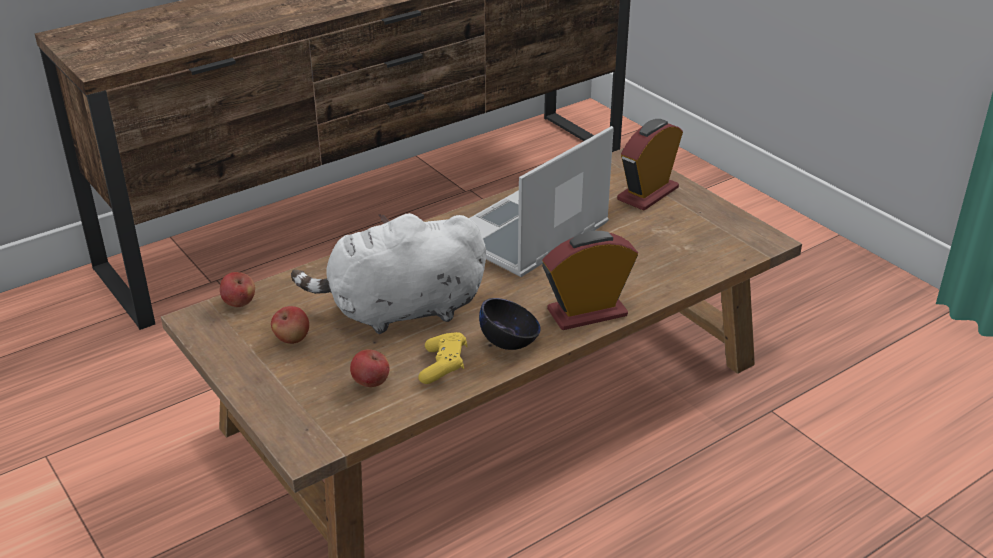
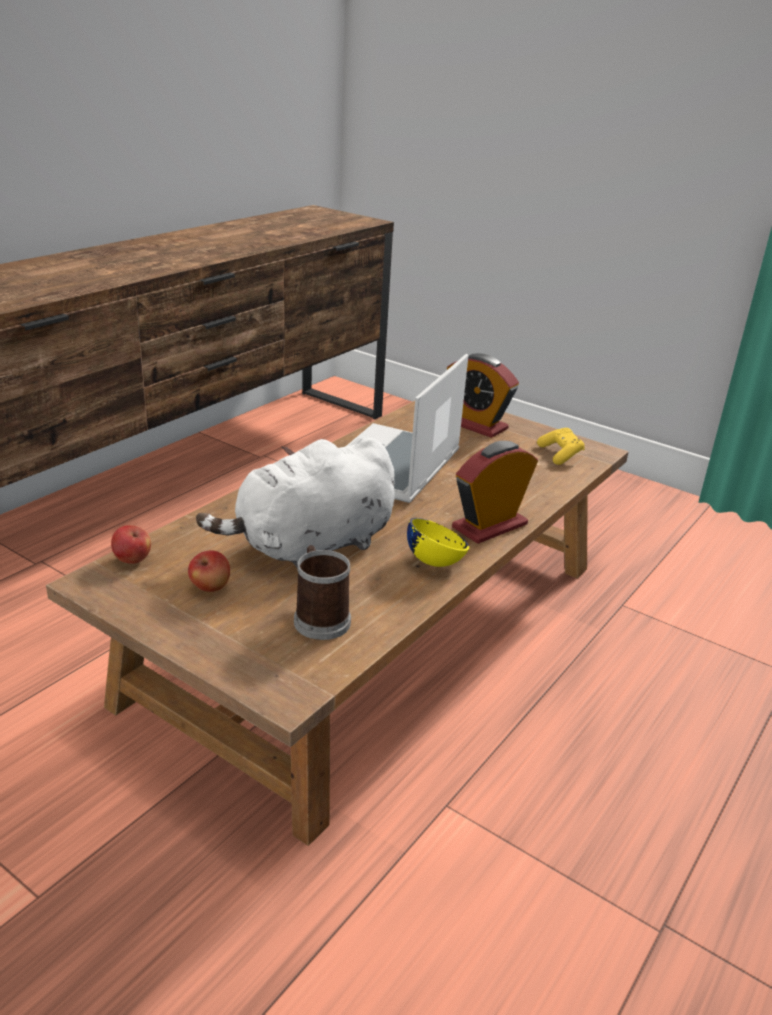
camera: 20 degrees left, 5 degrees down
apple [350,349,390,387] -> mug [294,545,351,640]
yellow game controller [418,332,468,384] -> yellow game controller moved to [537,428,585,465]
black bowl [479,298,541,350] -> yellow bowl [407,518,469,567]
alarm clock [617,119,683,211] -> alarm clock turned 75 degrees counterclockwise [447,353,519,438]

